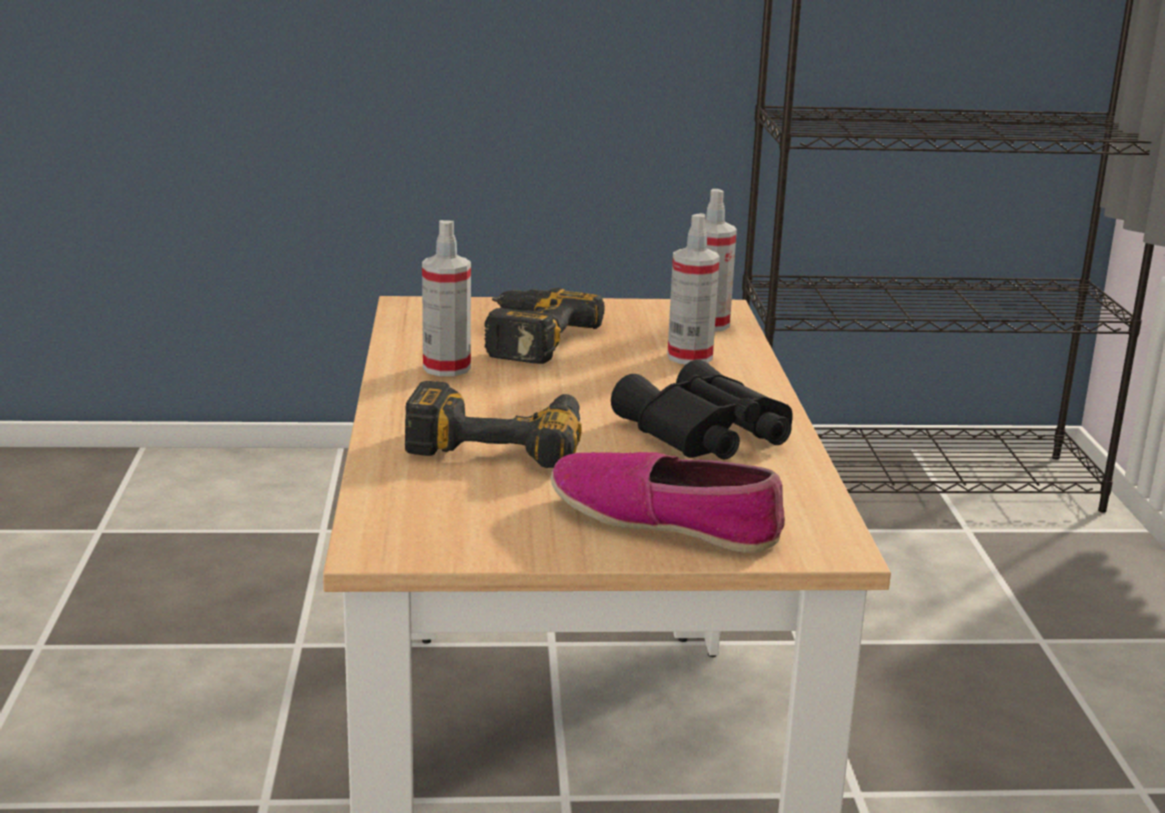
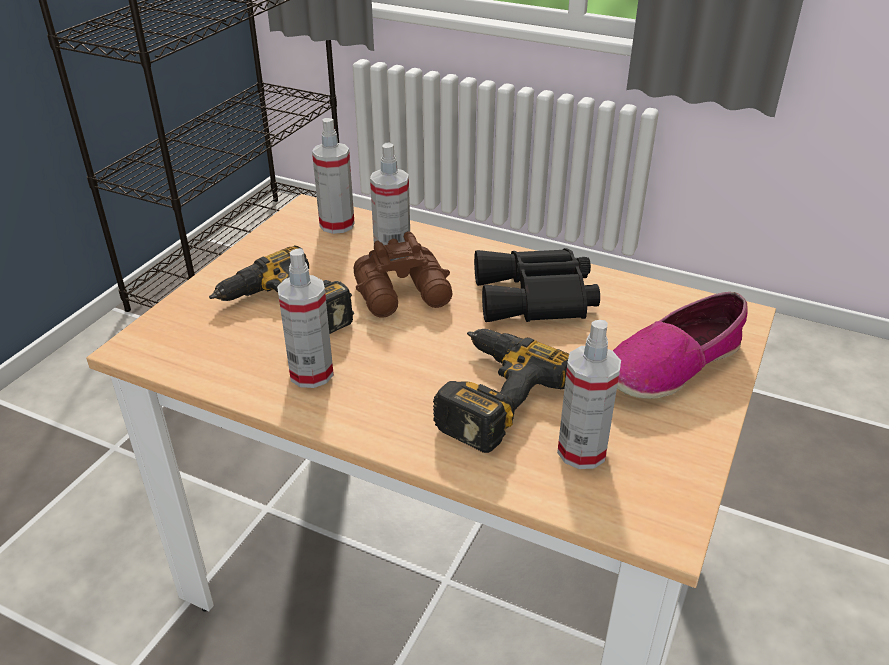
camera: 60 degrees left, 15 degrees up
none -> brown binoculars [354,231,452,318]
none -> spray bottle [557,320,621,469]

